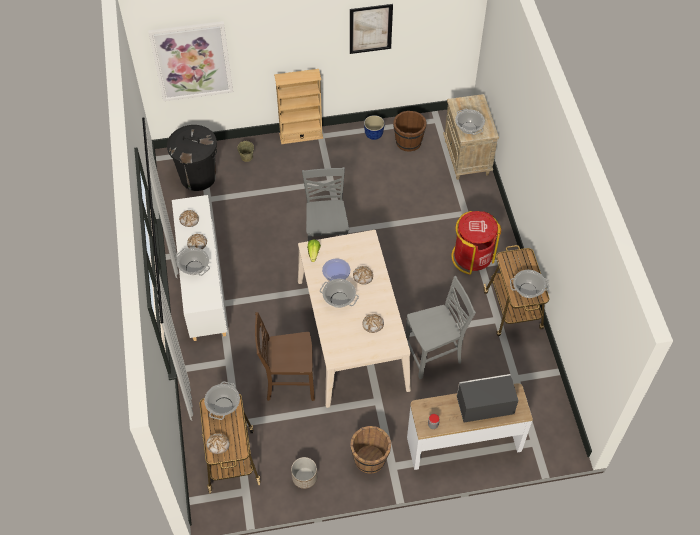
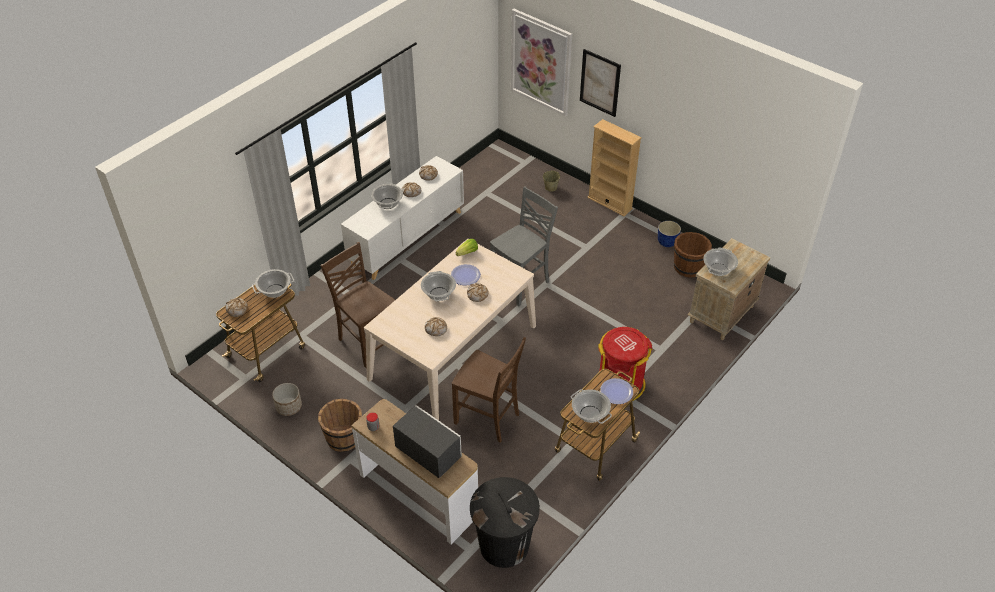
camera: 50 degrees right, 10 degrees down
black trash can [167,125,217,191] -> black trash can moved to [470,477,540,568]
picture [350,4,393,54] -> picture moved to [580,49,621,117]
grey chair [405,276,476,379] -> brown chair [452,337,526,443]
none -> plate [600,378,633,404]

